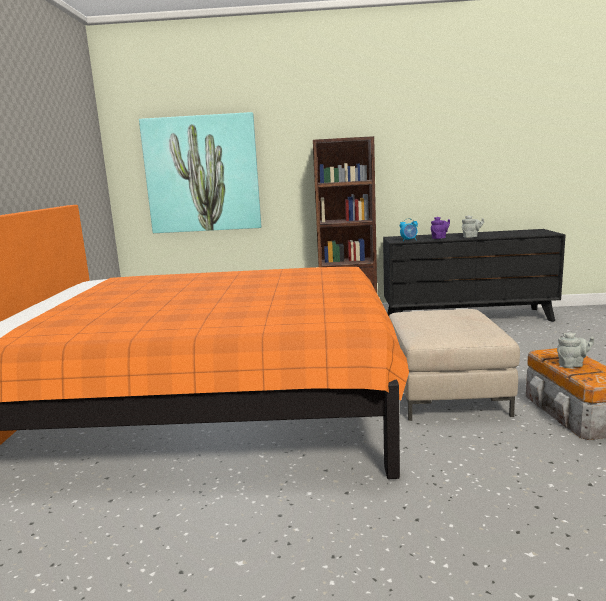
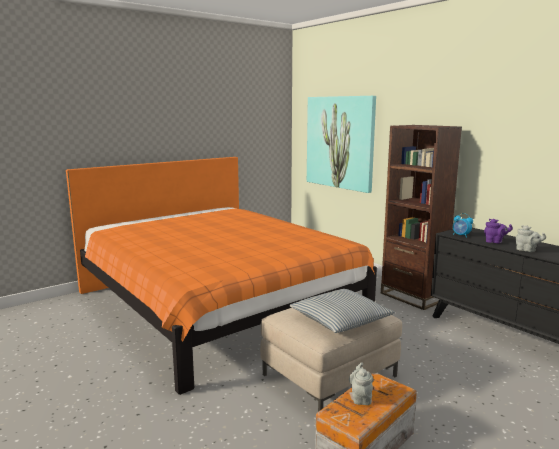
camera: 50 degrees right, 0 degrees up
grey teapot [557,332,594,368] -> grey teapot turned 135 degrees counterclockwise [349,362,373,405]
none -> pillow [289,289,395,333]

